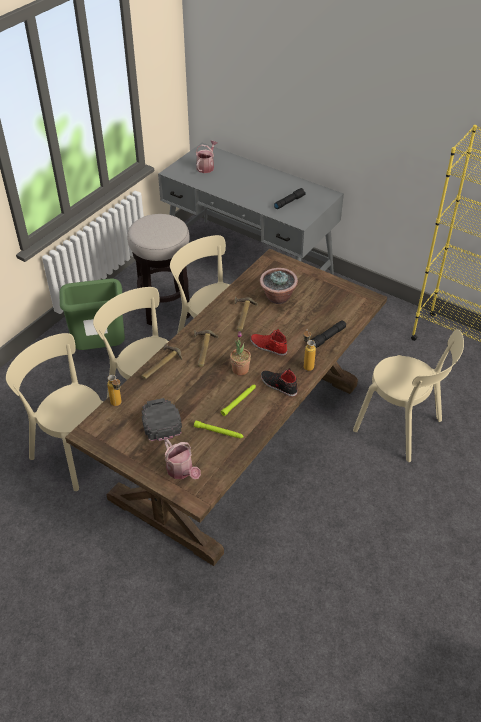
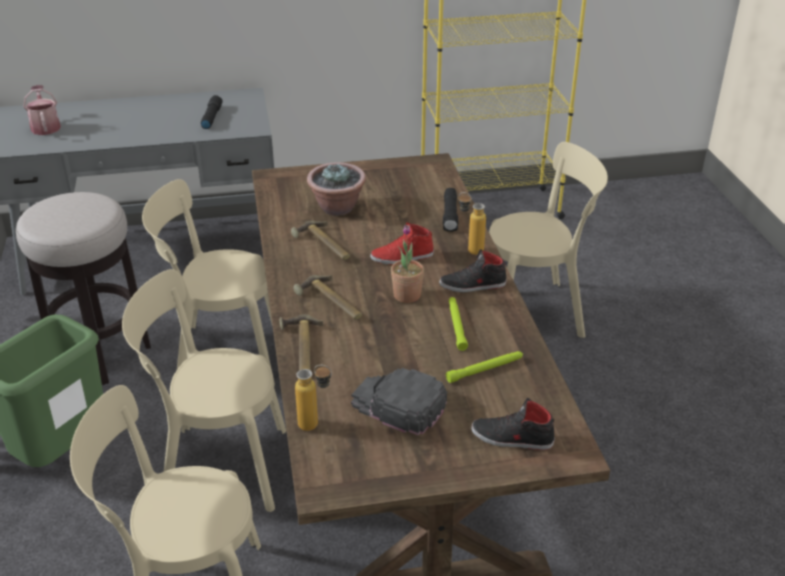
camera: 45 degrees left, 10 degrees down
watering can [164,439,201,479] -> black shoe [471,398,555,450]

